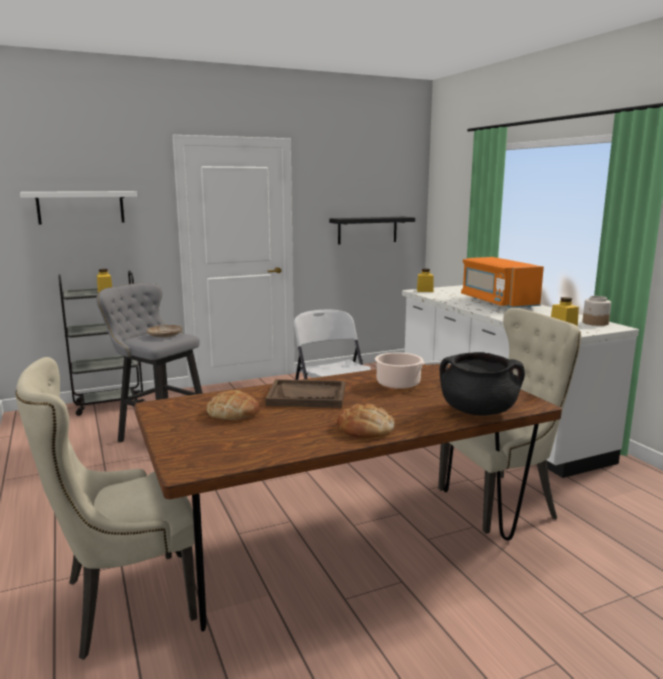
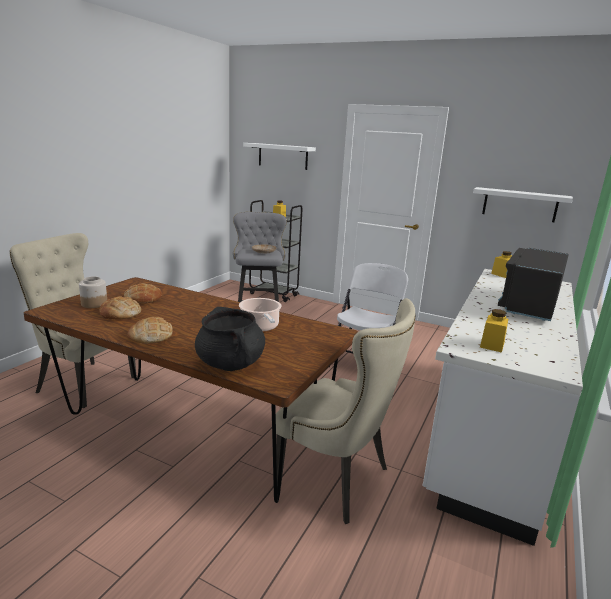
camera: 50 degrees right, 5 degrees up
brown tray [265,379,345,408] -> none
black shelf [329,217,415,244] -> white shelf [473,187,573,222]
orange microwave [461,257,544,309] -> black microwave [498,248,569,321]
jar [583,296,611,326] -> jar moved to [79,276,107,308]
none -> bread [99,296,141,319]

